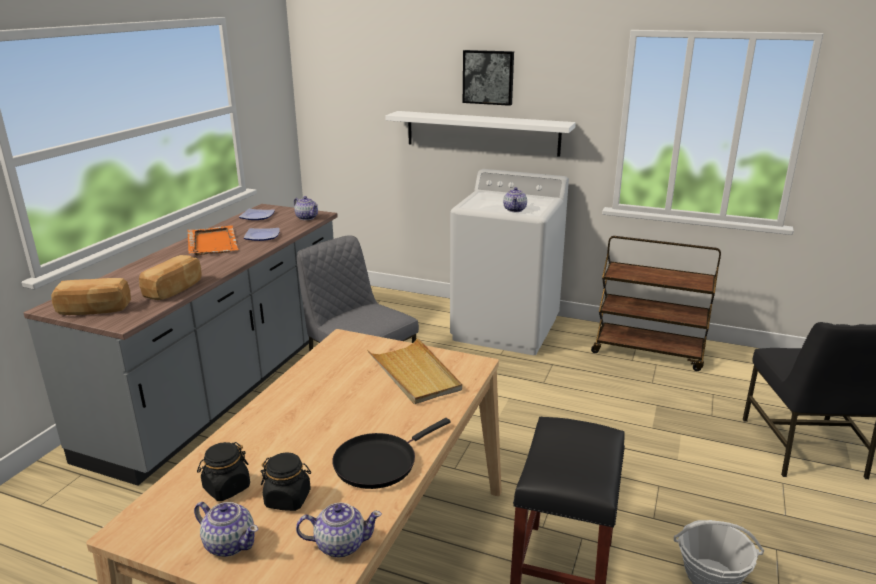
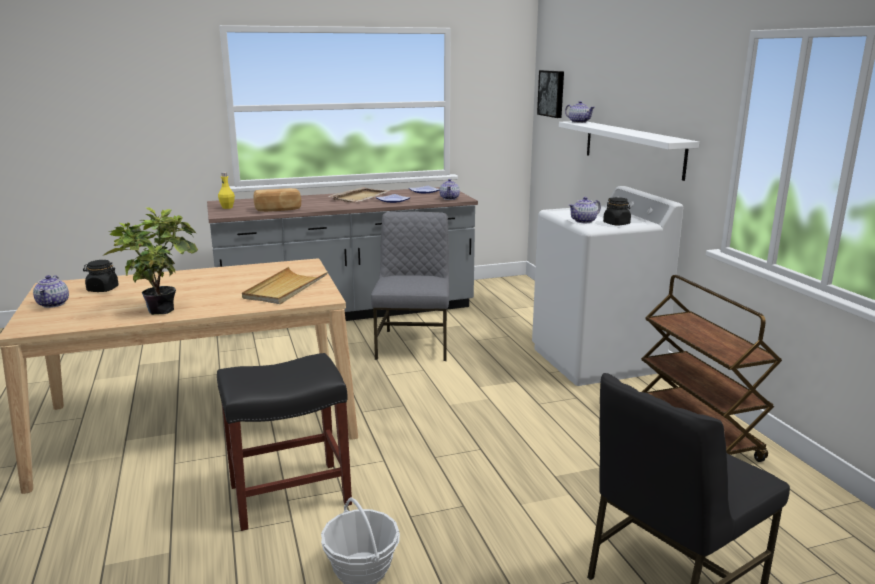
camera: 50 degrees right, 5 degrees down
bread [51,278,131,315] -> yellow bottle [218,172,235,209]
orange tray [187,226,239,256] -> beige tray [328,187,390,202]
black jar [261,452,311,511] -> black jar moved to [603,197,631,226]
teapot [296,503,382,558] -> teapot moved to [565,101,595,123]
black frying pan [332,418,450,489] -> potted plant [104,207,198,315]
picture [463,50,514,106] -> picture moved to [537,70,564,118]

